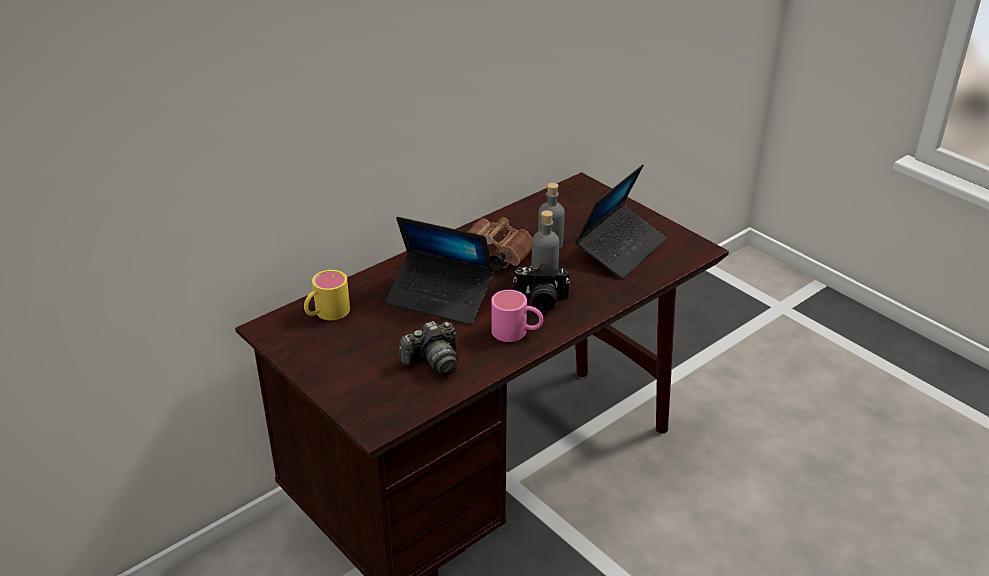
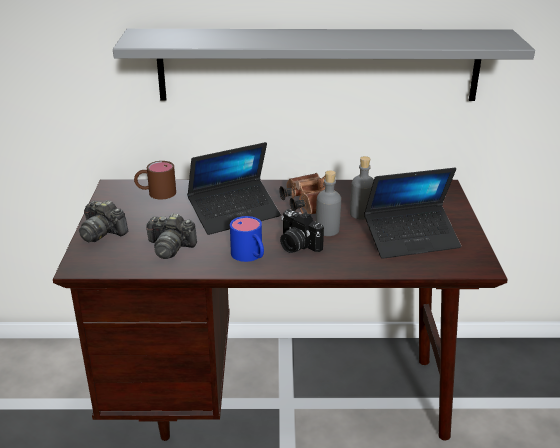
camera: 40 degrees right, 5 degrees down
yellow mug [304,270,350,320] -> brown mug [134,161,176,199]
laptop [385,217,494,325] -> laptop turned 90 degrees counterclockwise [187,142,281,235]
pink mug [491,290,543,342] -> blue mug [230,216,264,262]
none -> camera [79,200,128,242]
none -> grey shelf [113,29,535,101]

